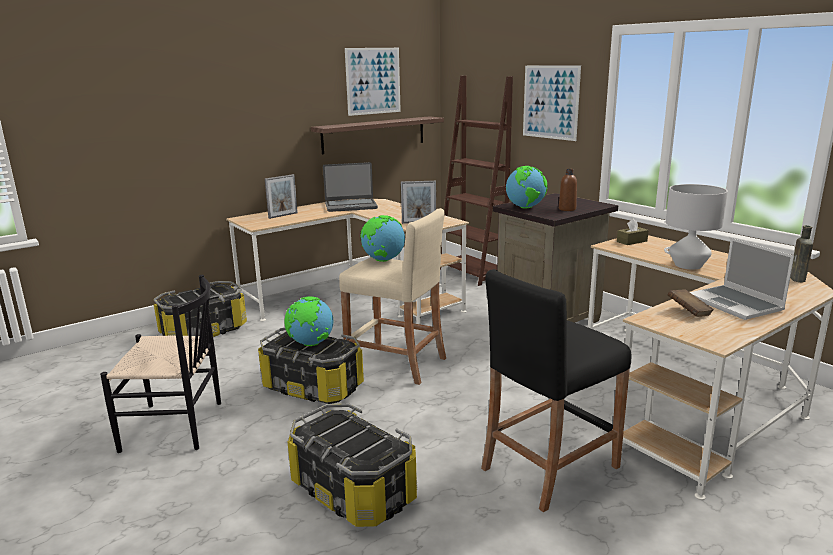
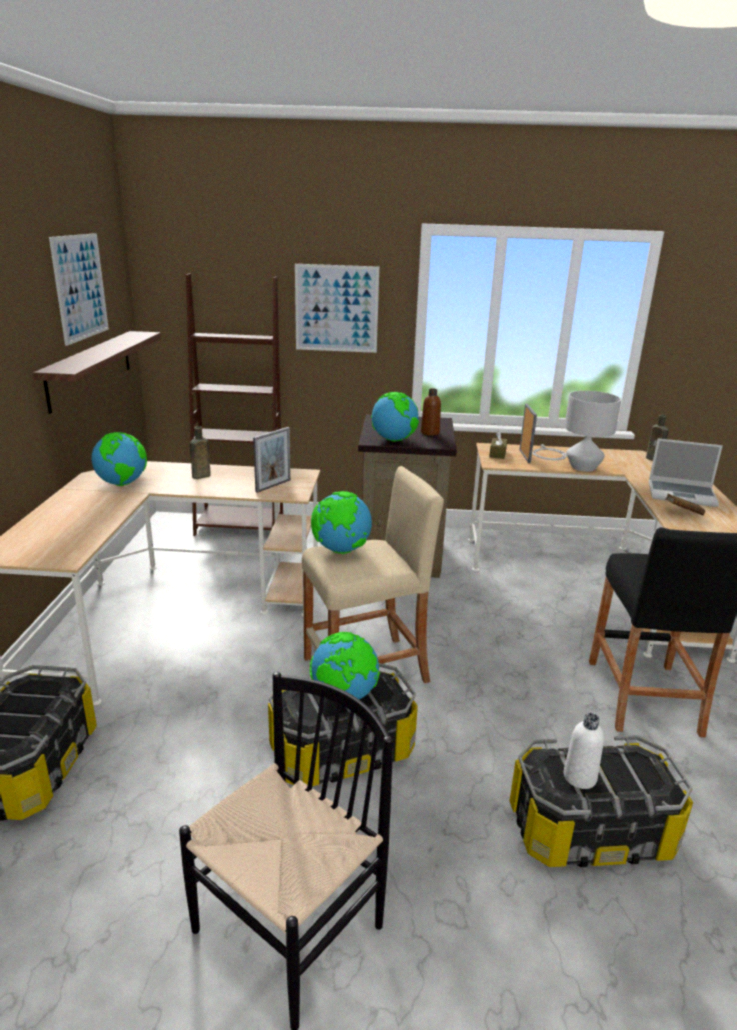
camera: 50 degrees left, 5 degrees up
picture frame [265,174,298,219] -> picture frame moved to [519,404,537,463]
laptop [323,162,378,212] -> globe [91,432,147,486]
none -> brown bottle [190,426,211,479]
none -> white bottle [564,713,604,789]

